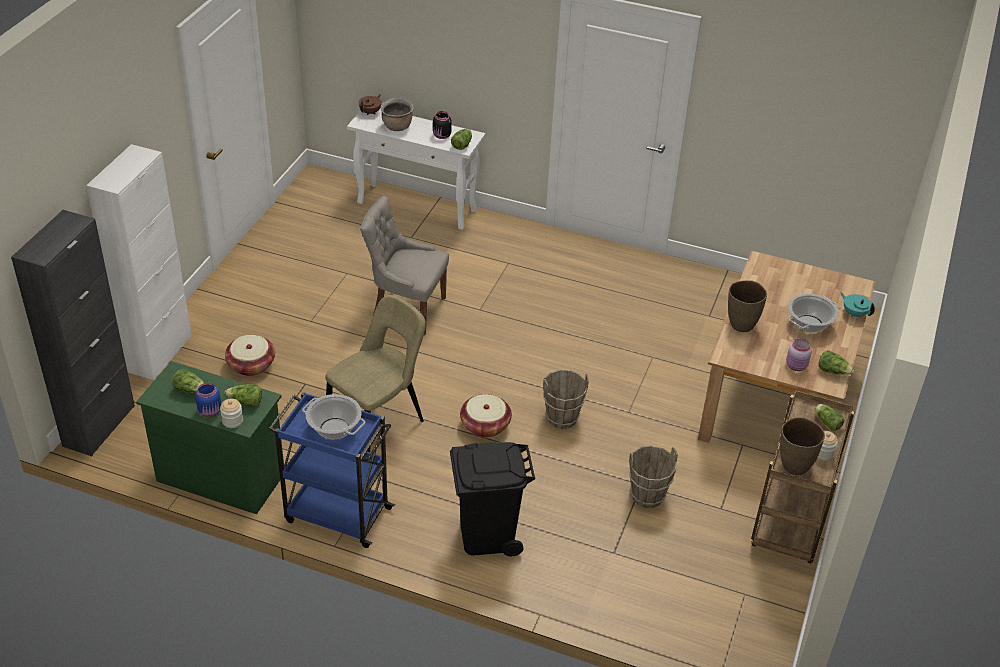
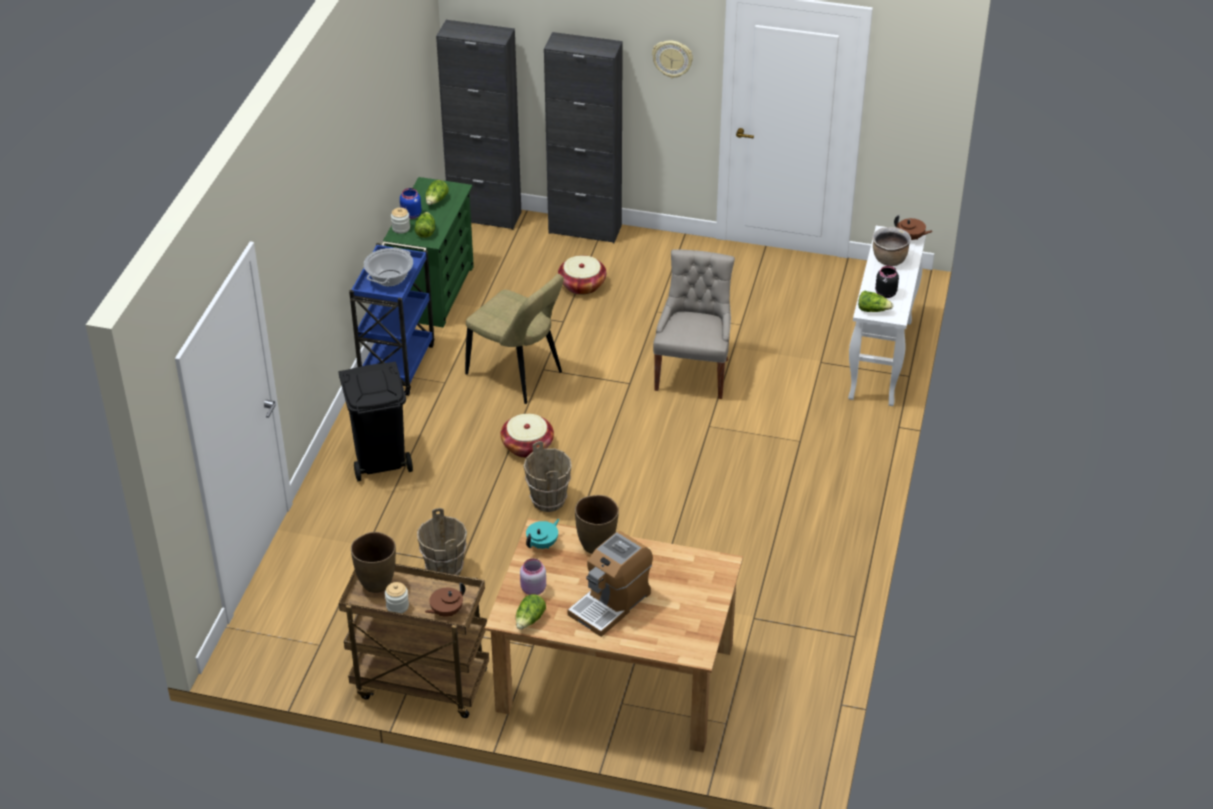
camera: 85 degrees right, 0 degrees up
white cabinet [86,144,192,380] -> black cabinet [544,32,623,243]
cooking pot [788,294,838,333] -> coffee machine [568,531,653,637]
lettuce [815,404,844,431] -> brown teapot [425,583,465,617]
turquoise teapot [840,292,875,317] -> turquoise teapot moved to [526,519,559,549]
none -> wall clock [652,40,693,78]

